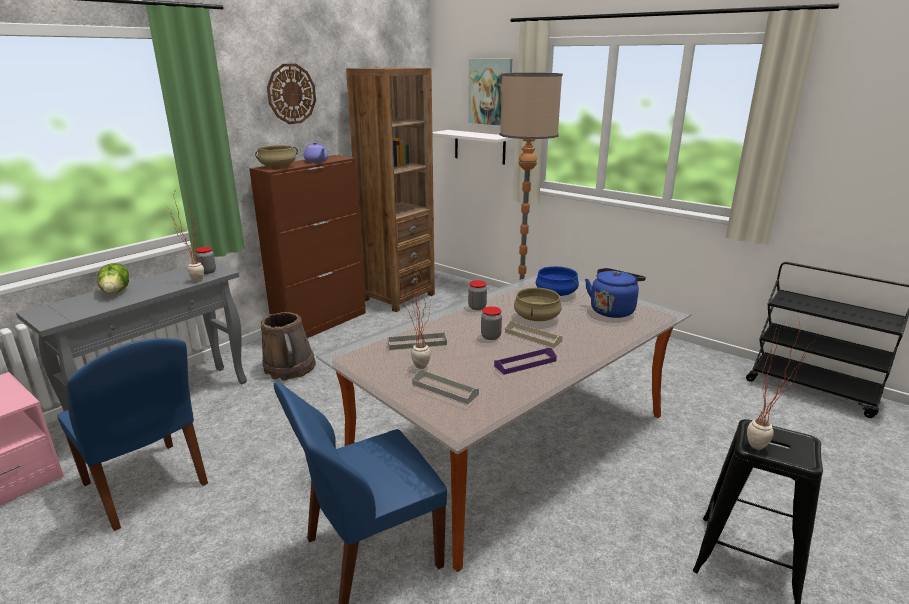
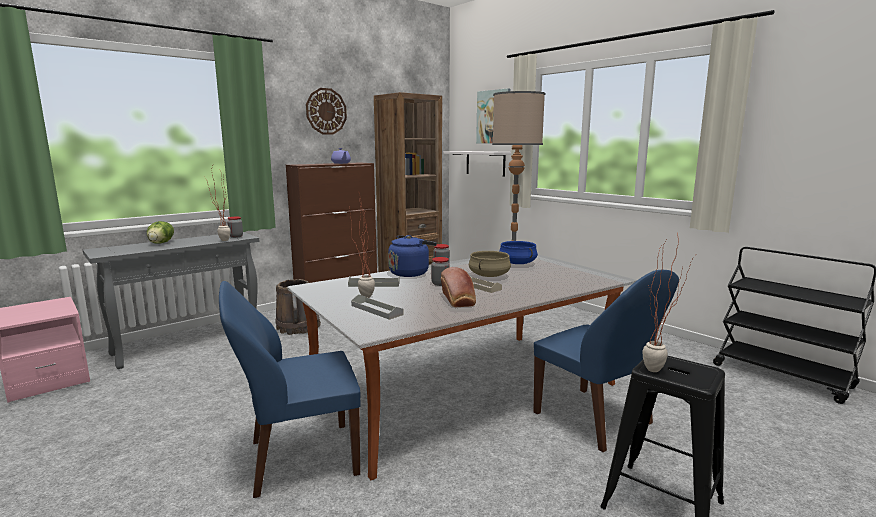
camera: 10 degrees right, 10 degrees down
blue chair [57,338,208,531] -> blue chair moved to [534,270,679,452]
beige cooking pot [255,145,298,167] -> none
purple tray [494,348,557,375] -> bread [441,267,476,307]
blue kettle [585,268,646,318] -> blue kettle moved to [388,235,437,277]

